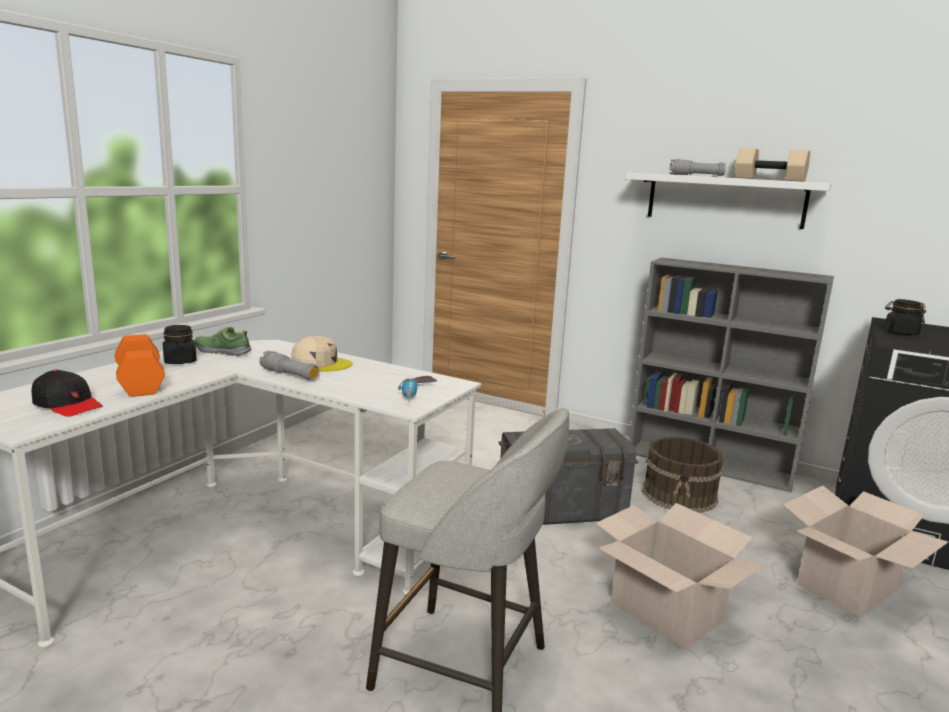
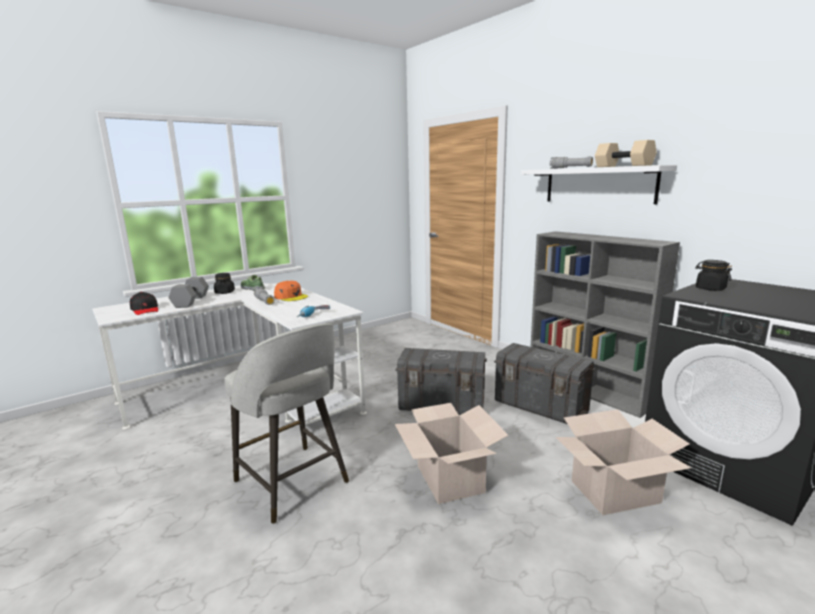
camera: 25 degrees right, 0 degrees up
orange dumbbell [115,334,165,397] -> grey dumbbell [168,277,209,308]
beige cap [291,336,352,372] -> orange cap [274,281,308,301]
brown bucket [642,436,723,513] -> grey storage box [494,343,596,424]

